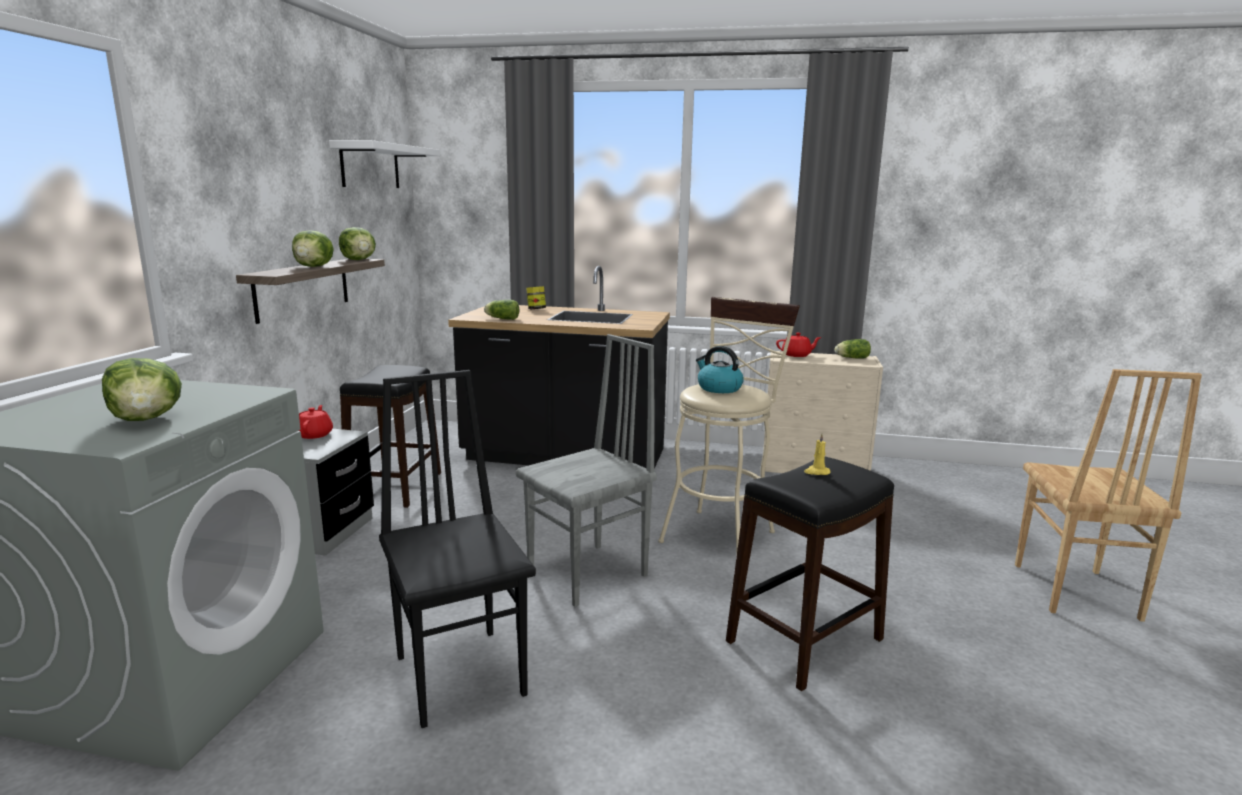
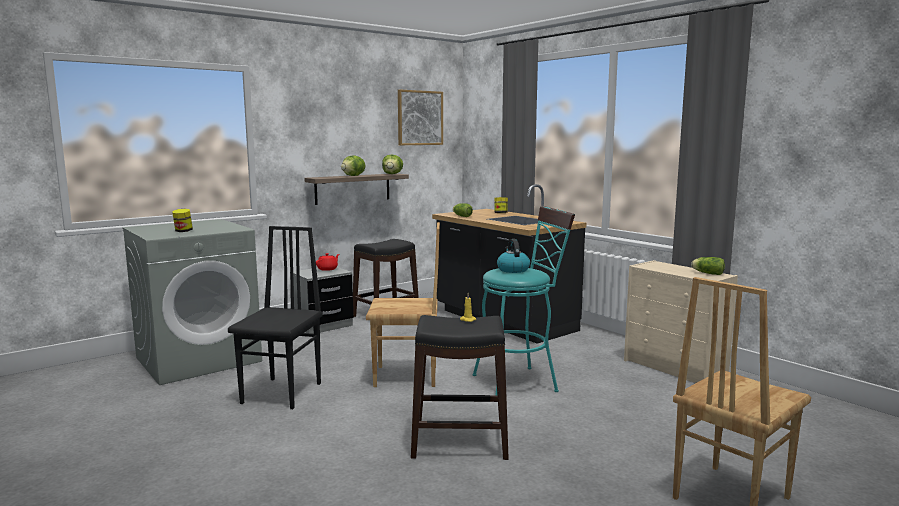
camera: 40 degrees right, 5 degrees down
lettuce [102,358,182,421] -> jar [172,208,193,232]
white shelf [329,140,440,188] -> picture [398,90,443,145]
grey chair [516,334,657,607] -> brown chair [366,222,440,387]
beige stool [658,297,800,555] -> turquoise stool [473,206,575,396]
red teapot [776,333,822,357] -> none

